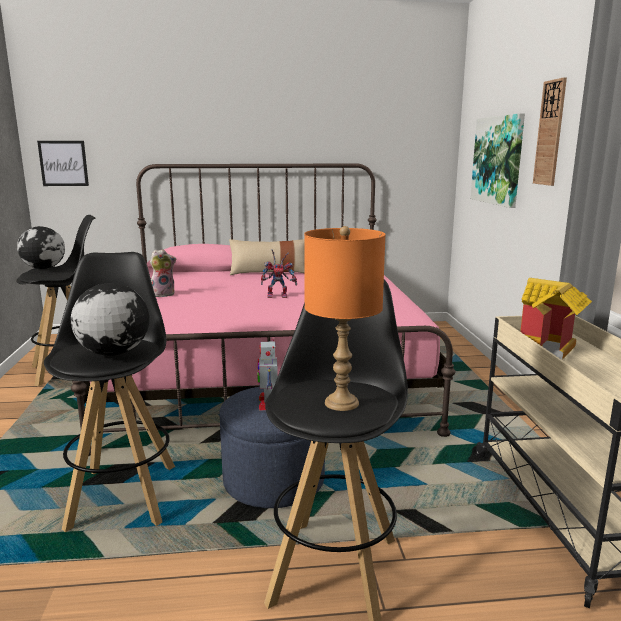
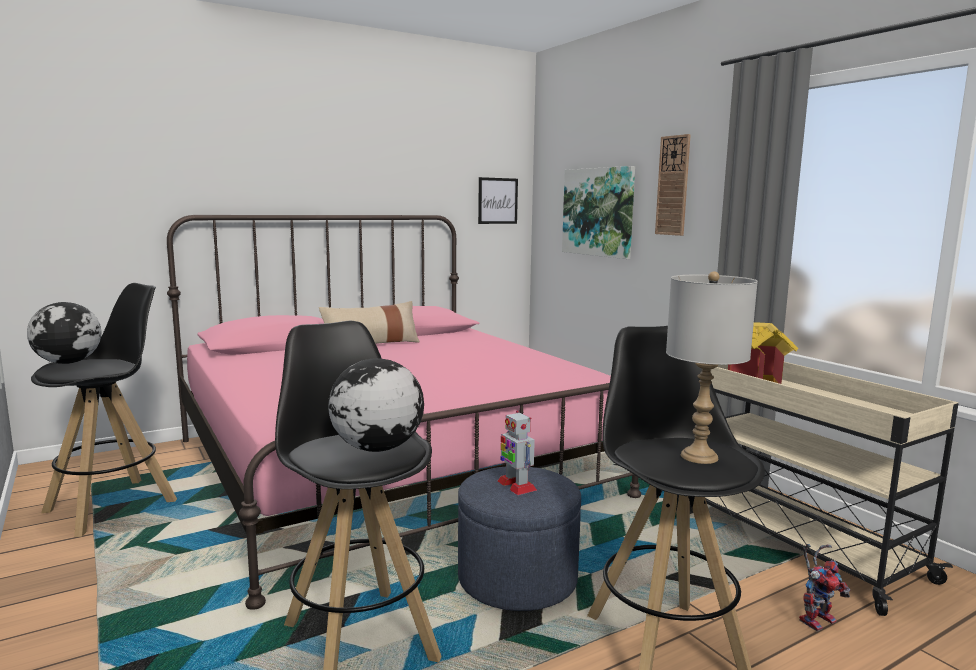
camera: 25 degrees left, 5 degrees down
picture [37,141,89,186] -> picture moved to [478,177,518,224]
plush toy [150,249,176,297] -> none
toy robot [261,249,297,298] -> toy robot moved to [799,544,850,632]
orange table lamp [304,226,386,411] -> grey table lamp [666,271,758,464]

